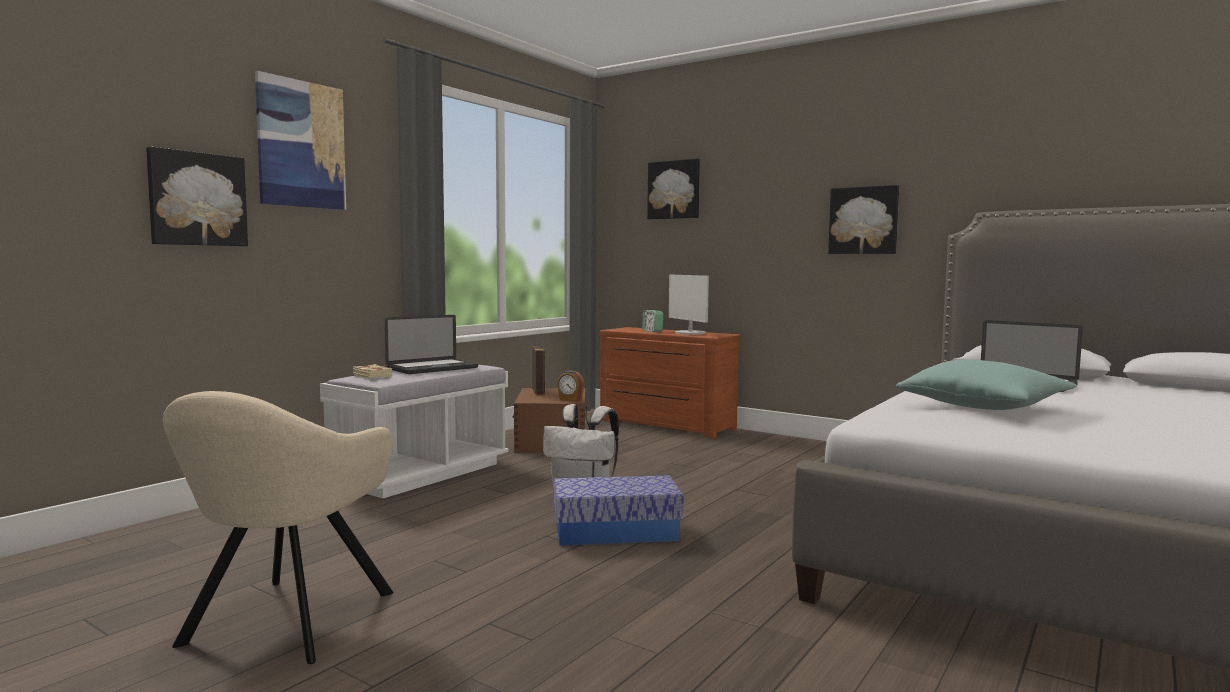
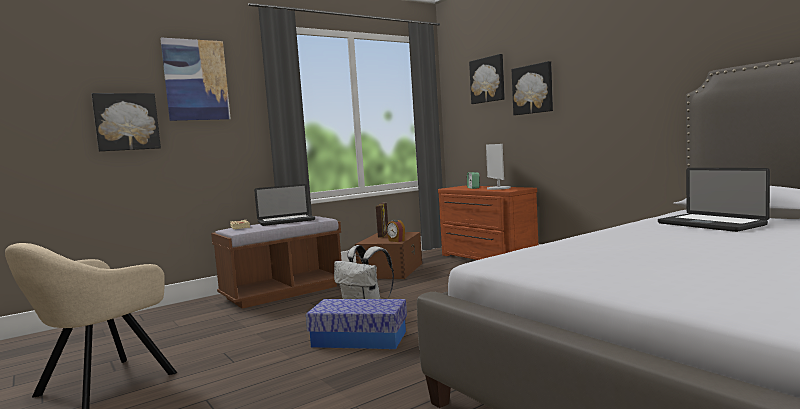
camera: 20 degrees right, 0 degrees up
white bench [320,365,509,499] -> brown bench [211,216,342,309]
picture [828,185,899,254] -> picture moved to [512,61,553,115]
turquoise pillow [896,359,1077,410] -> none

